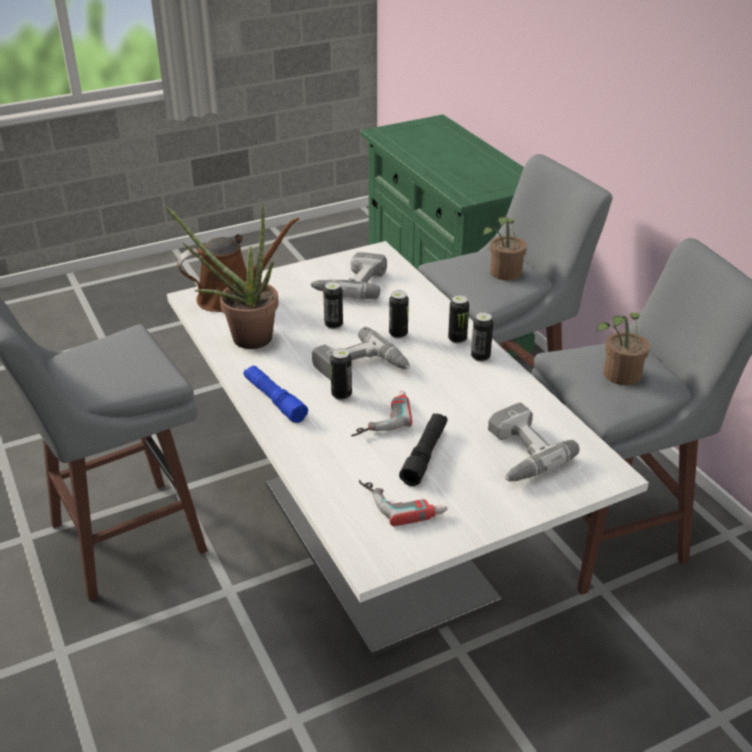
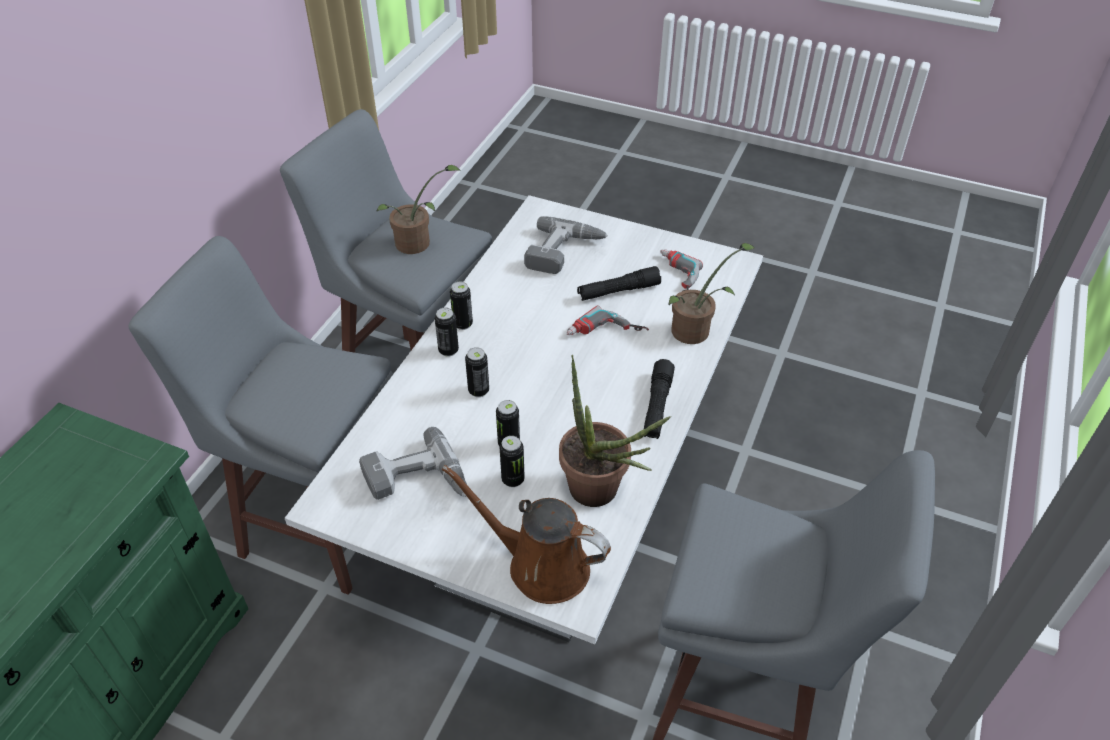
camera: 130 degrees left, 10 degrees up
blue flashlight [244,365,308,423] -> black flashlight [644,359,675,439]
power drill [312,327,410,380] -> none
can [330,348,352,400] -> can moved to [500,436,525,487]
potted plant [483,217,527,281] -> potted plant moved to [669,243,755,344]

